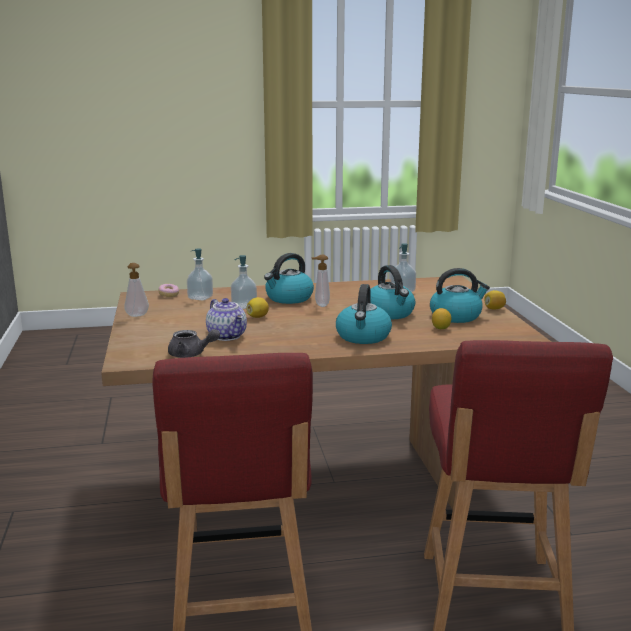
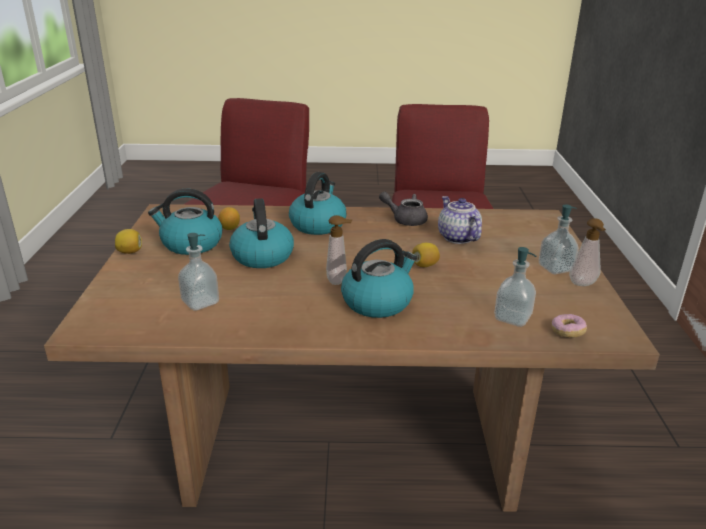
camera: 170 degrees left, 10 degrees up
grey teapot [168,329,220,358] -> grey teapot moved to [379,191,428,226]
soap dispenser [231,255,257,309] -> soap dispenser moved to [539,205,579,274]

